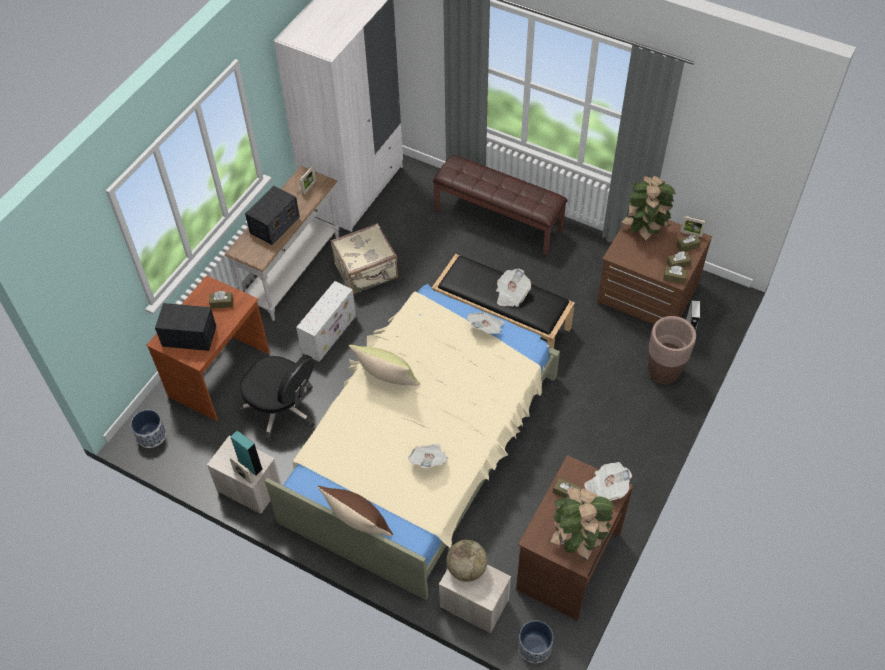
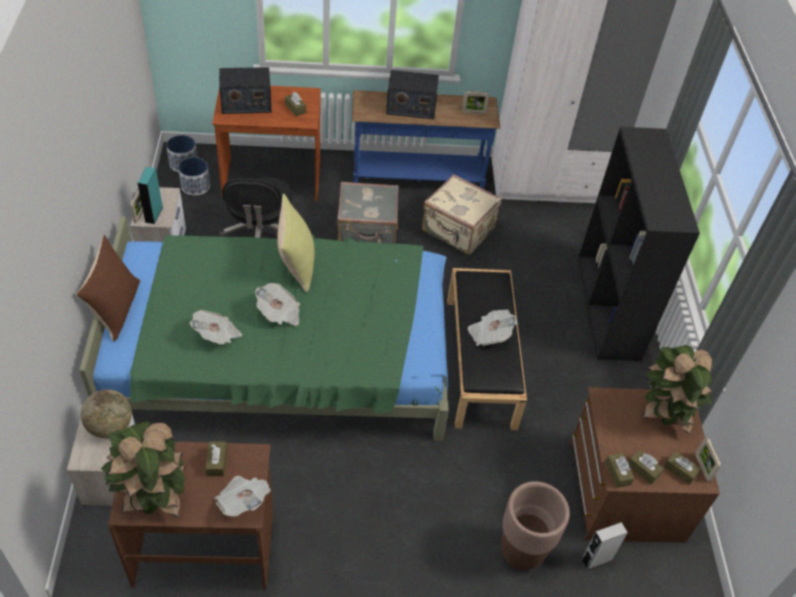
camera: 55 degrees right, 5 degrees down
radio [155,303,216,351] -> radio turned 105 degrees clockwise [219,67,272,114]
white console table [225,166,339,321] -> blue console table [352,90,501,189]
beige bed [265,284,560,600] -> green bed [79,216,449,441]
white storage box [296,281,356,362] -> grey suitcase [337,182,399,244]
brown bench [433,155,567,256] -> black bookcase [578,127,700,361]
newspaper [467,312,505,334] -> newspaper moved to [255,283,300,326]
planter [518,620,553,663] -> planter moved to [178,157,210,196]

